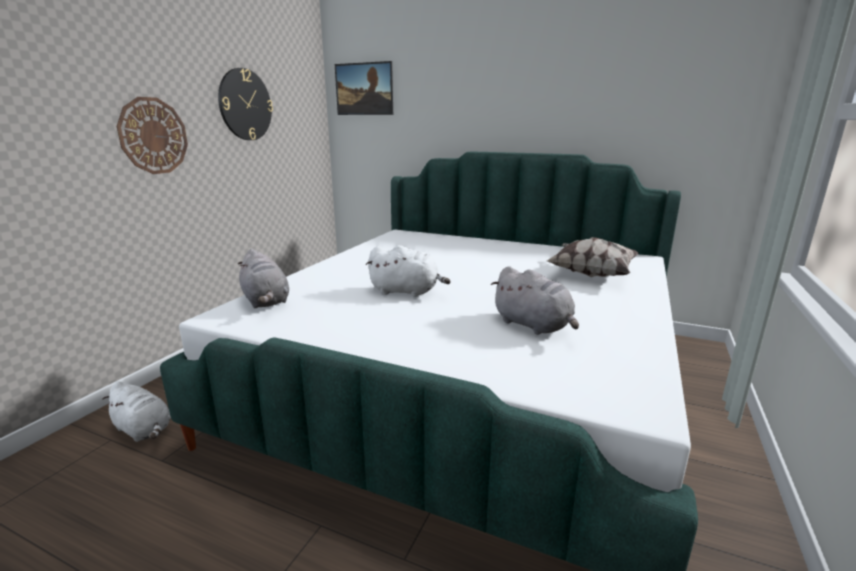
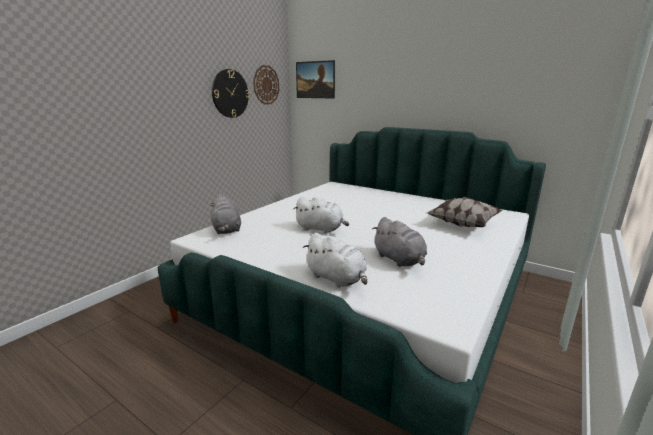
camera: 10 degrees right, 0 degrees up
white plush toy [102,381,171,442] -> white plush toy moved to [303,233,368,288]
wall clock [117,97,188,174] -> wall clock moved to [253,65,279,105]

